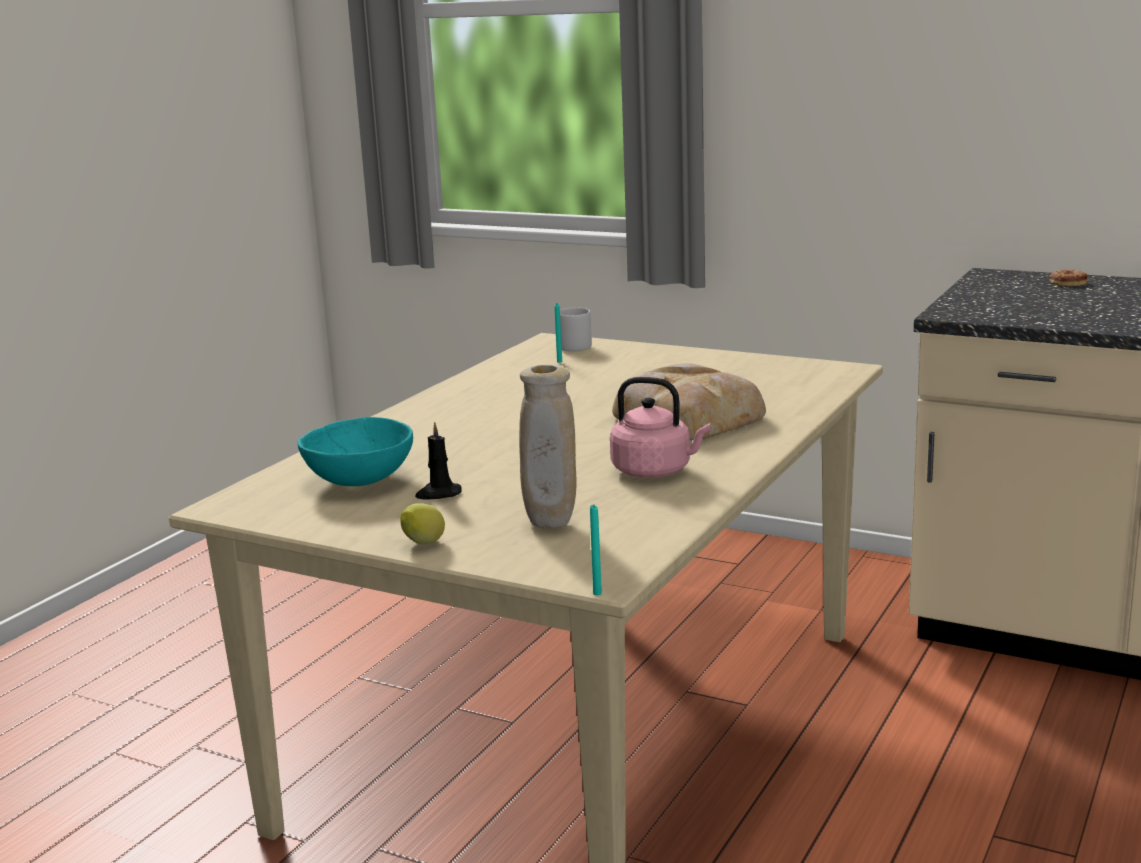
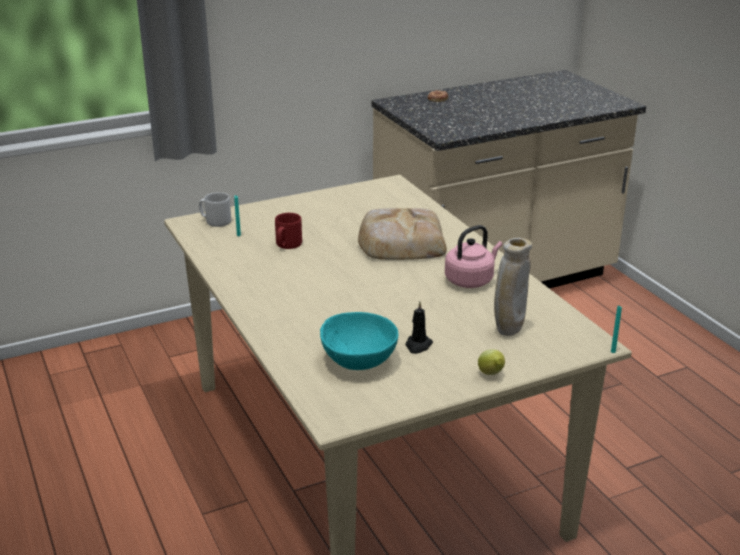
camera: 55 degrees left, 10 degrees up
none -> red mug [275,213,302,249]

